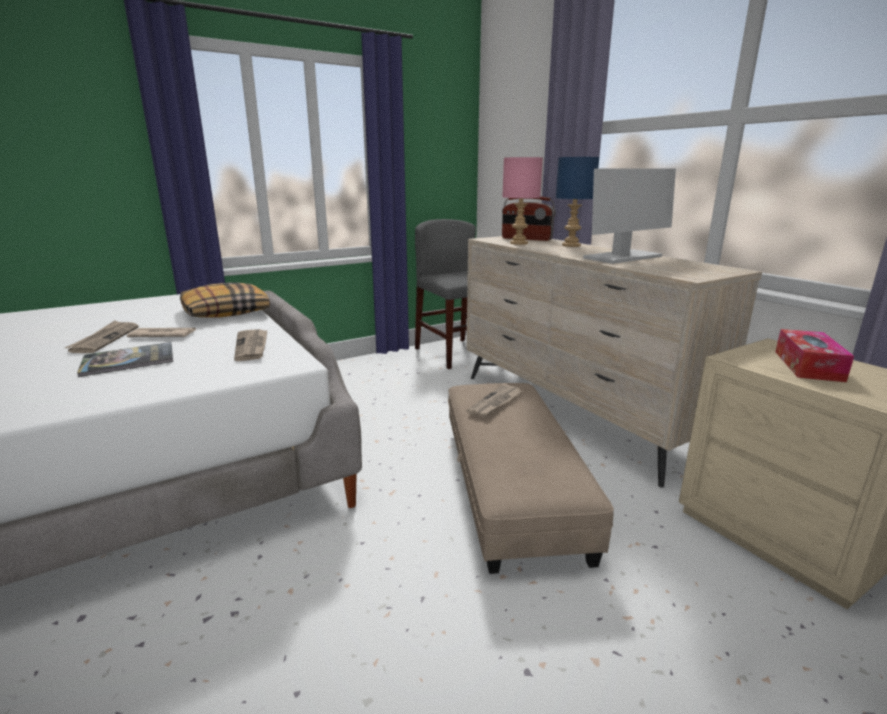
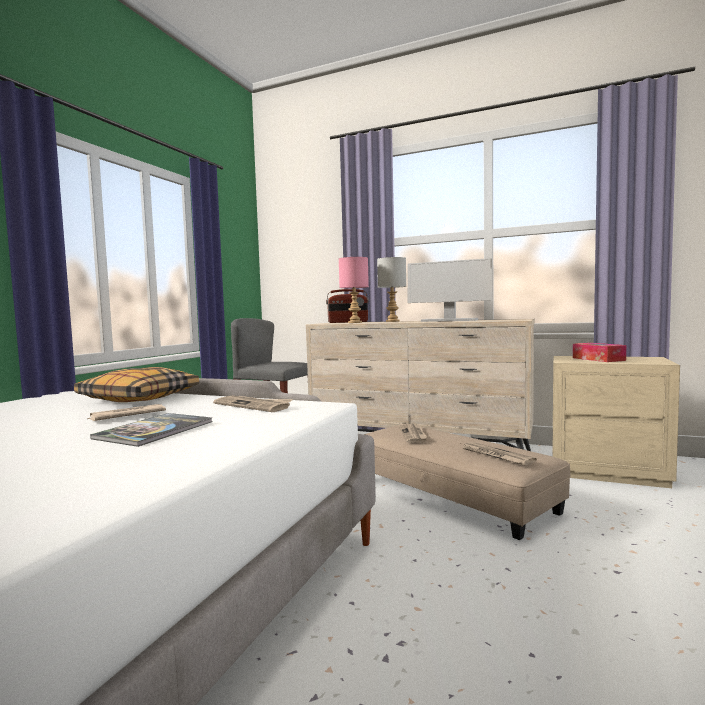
camera: 35 degrees left, 15 degrees down
newspaper [65,320,139,353] -> newspaper moved to [461,442,537,465]
blue table lamp [556,157,599,247] -> grey table lamp [377,257,406,322]
monitor [583,168,676,264] -> monitor turned 90 degrees clockwise [408,258,492,322]

